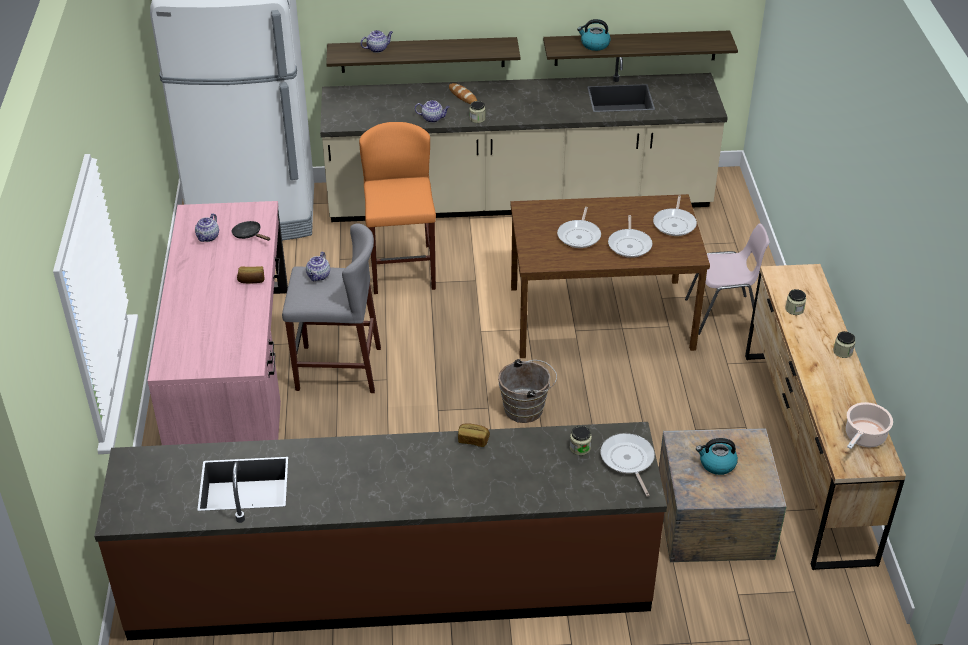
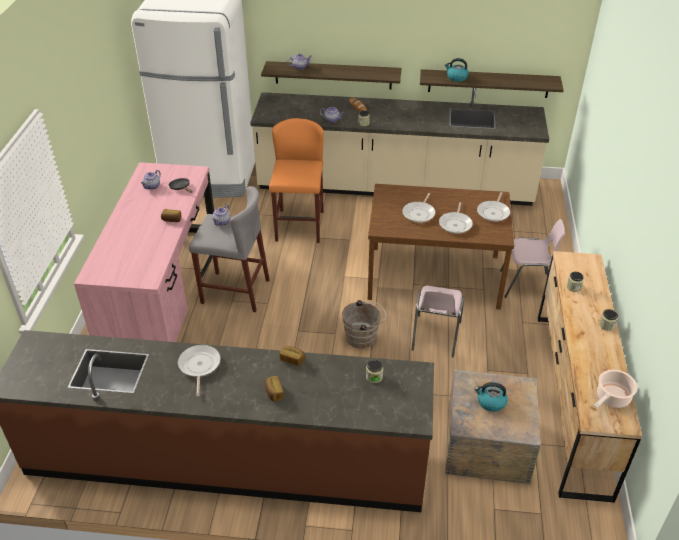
camera: 10 degrees right, 0 degrees up
frying pan [600,433,655,497] -> frying pan moved to [178,345,221,397]
none -> bread [265,376,284,402]
none -> pink chair [412,286,464,357]

